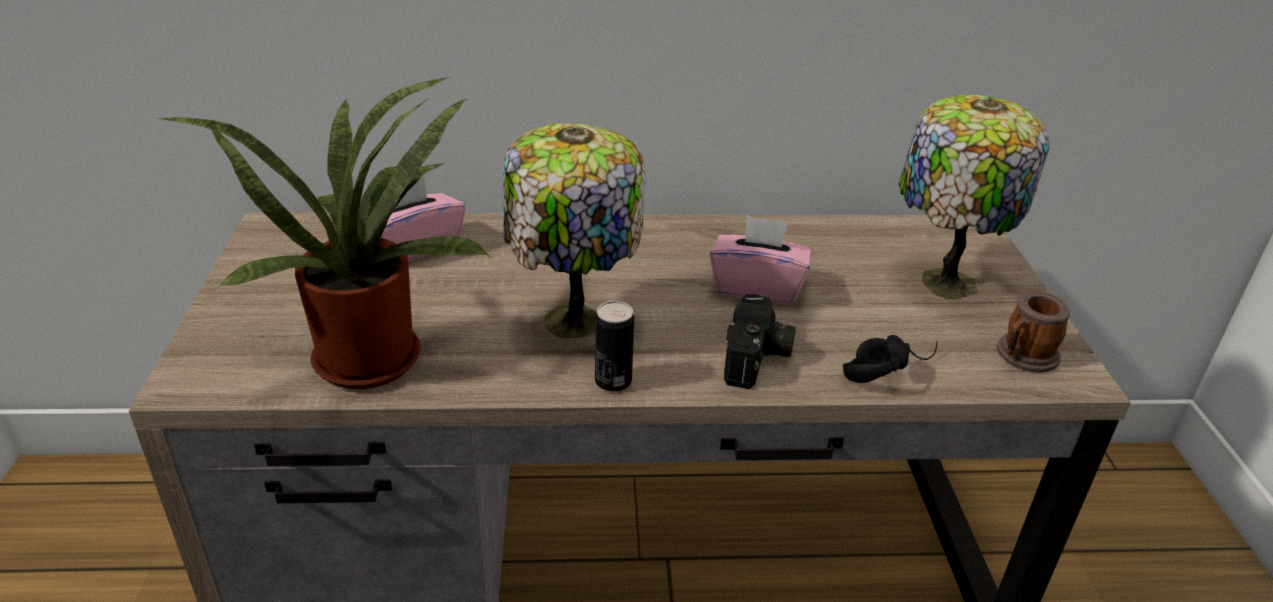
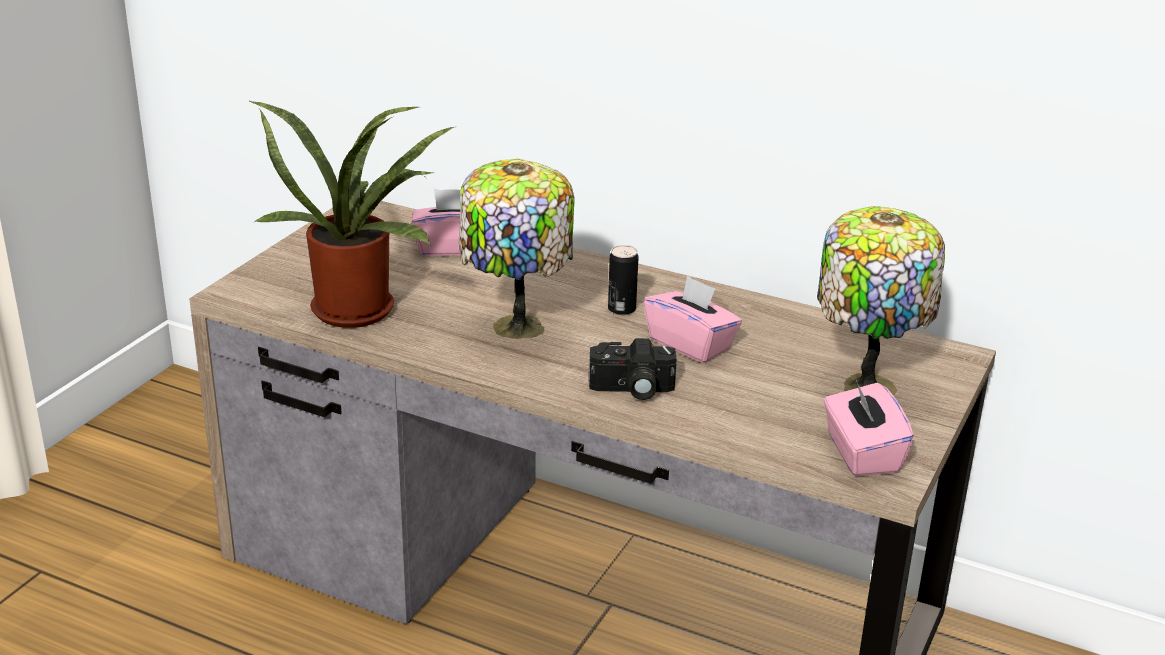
camera: 30 degrees right, 5 degrees down
can [595,301,634,391] -> can moved to [608,245,639,315]
camera [724,294,796,389] -> camera turned 45 degrees clockwise [589,338,677,400]
black headphones [843,335,937,383] -> none
mug [997,291,1070,373] -> pink tissue box [824,380,914,476]

